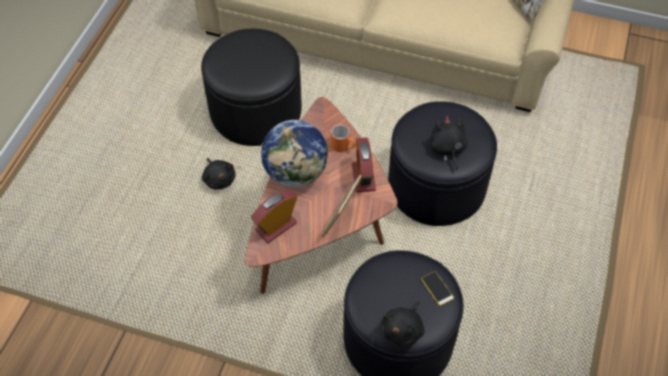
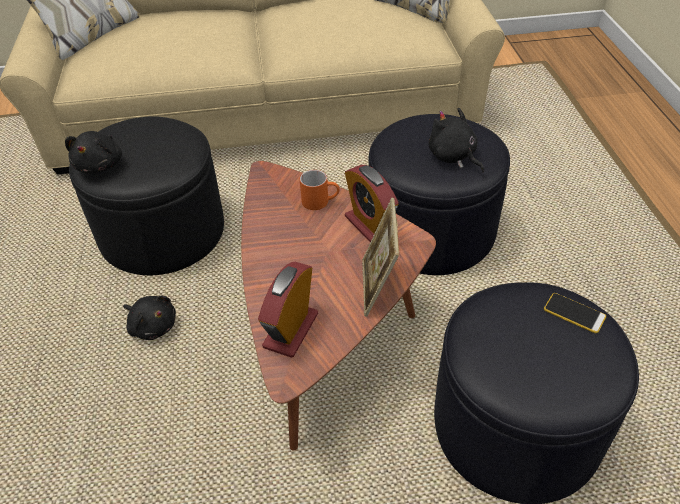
camera: 25 degrees left, 10 degrees down
globe [261,120,328,187] -> none
black plush toy [381,301,425,346] -> black plush toy moved to [65,131,122,174]

